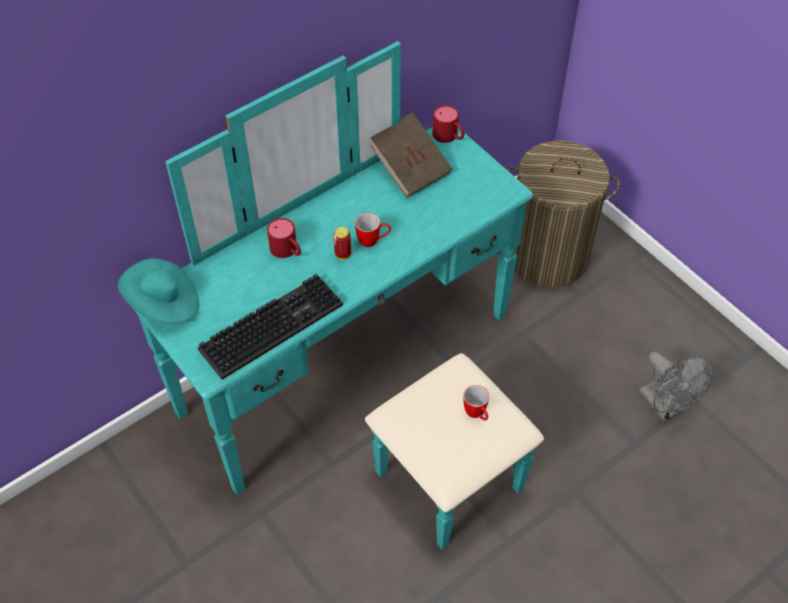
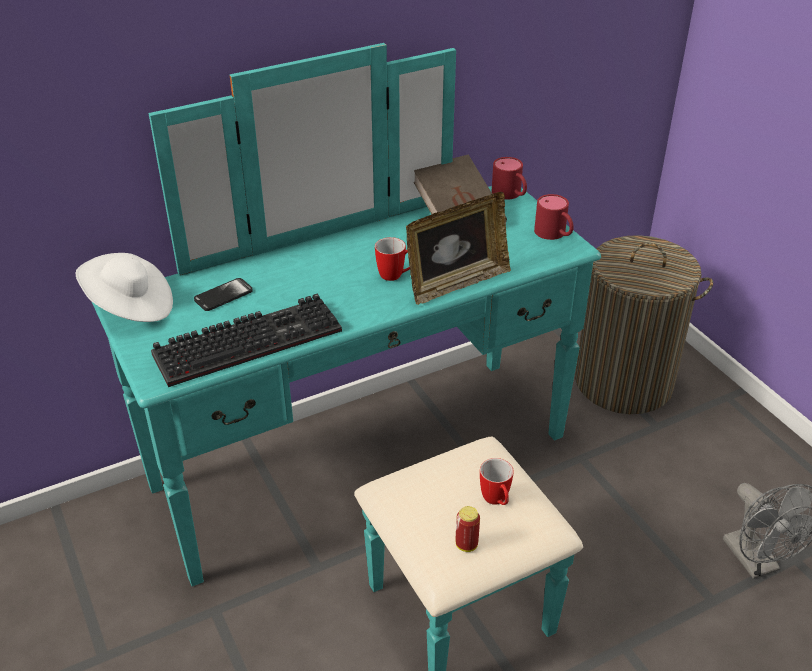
camera: 10 degrees right, 15 degrees down
turquoise hat [118,258,199,324] -> white hat [76,253,173,322]
red mug [267,218,301,258] -> red mug moved to [534,194,574,240]
can [333,227,351,260] -> can moved to [455,506,480,552]
none -> phone [194,278,253,311]
none -> picture frame [406,192,511,305]

